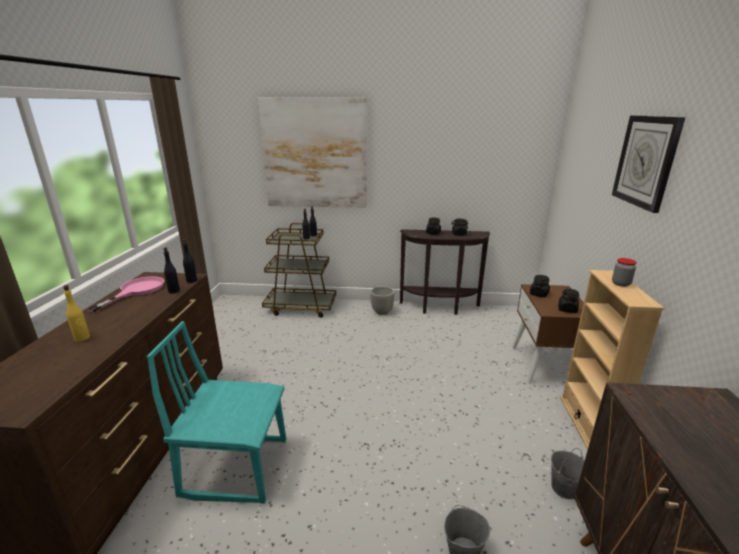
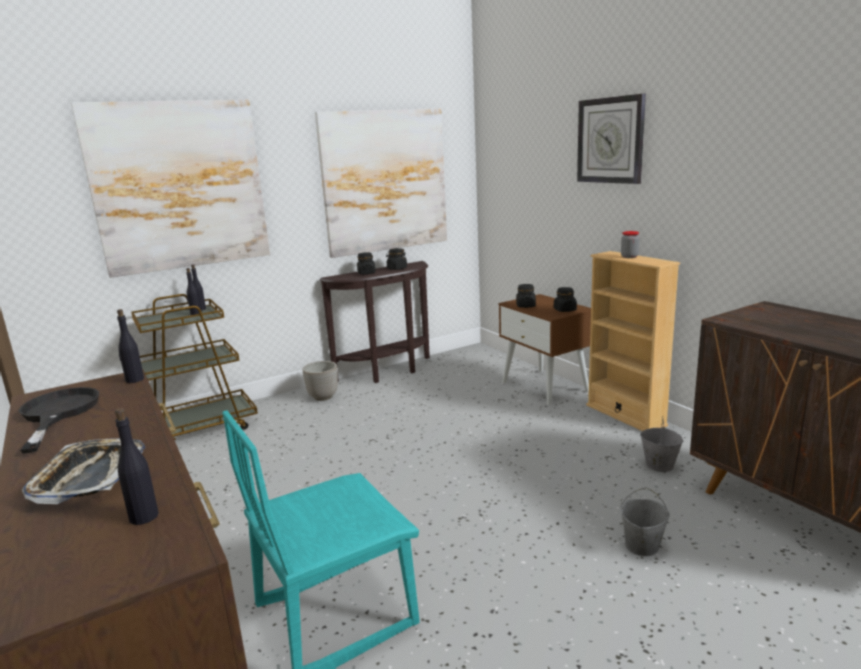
camera: 35 degrees left, 5 degrees down
yellow bottle [63,285,90,342] -> tray [22,438,145,504]
pink frying pan [87,276,164,312] -> black frying pan [19,387,99,454]
black bottle [163,247,180,293] -> black bottle moved to [115,408,159,525]
none -> picture [315,109,447,258]

